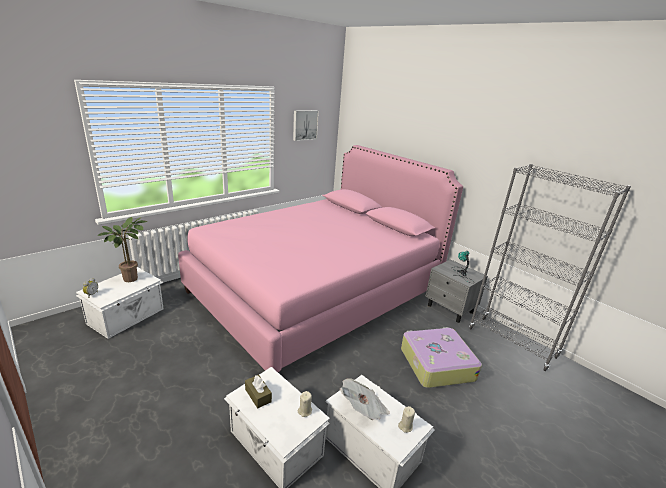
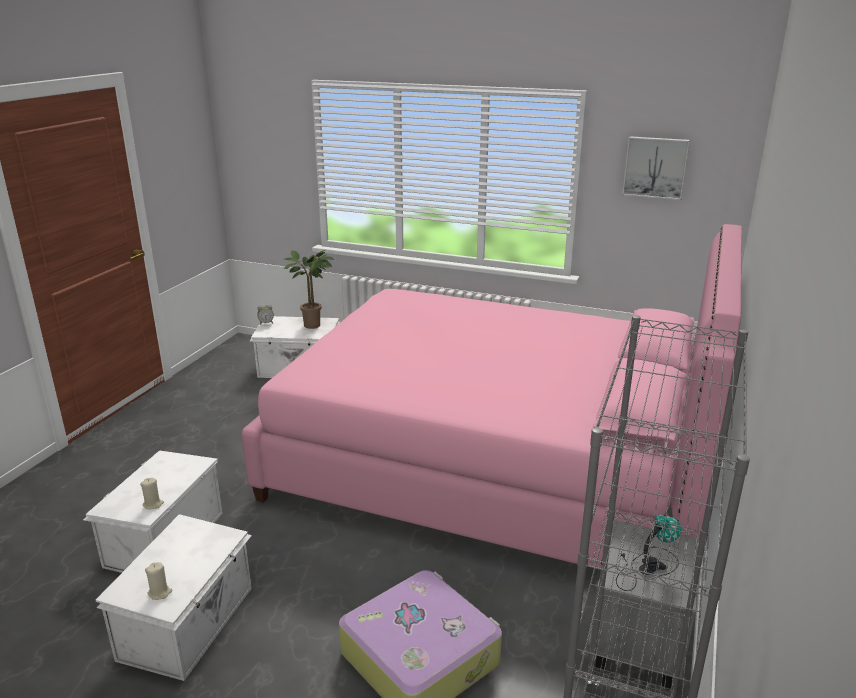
camera: 65 degrees right, 0 degrees up
brown tissue box [245,375,272,409] -> none
newspaper [340,378,390,420] -> none

